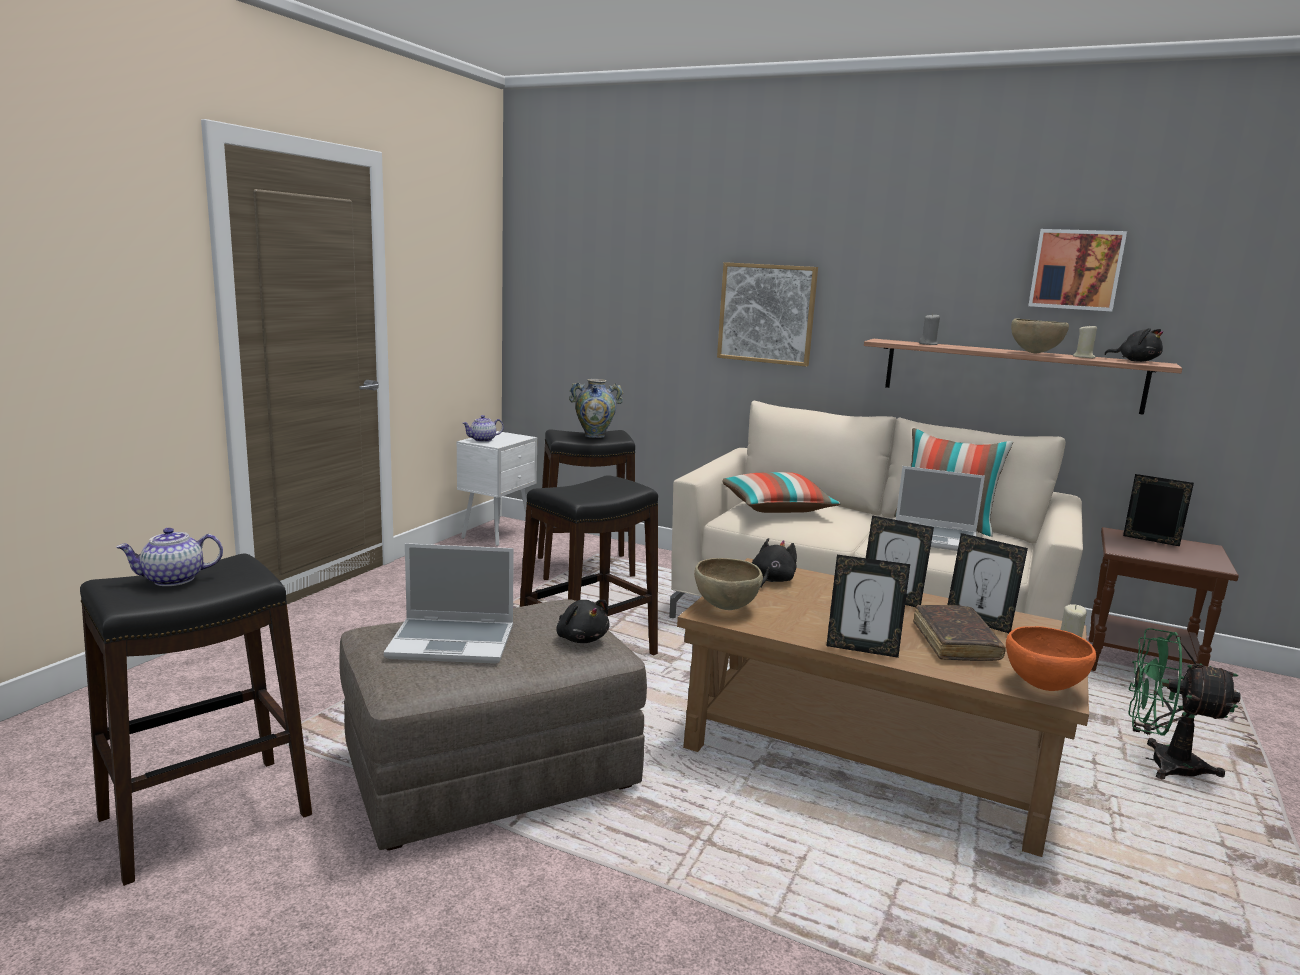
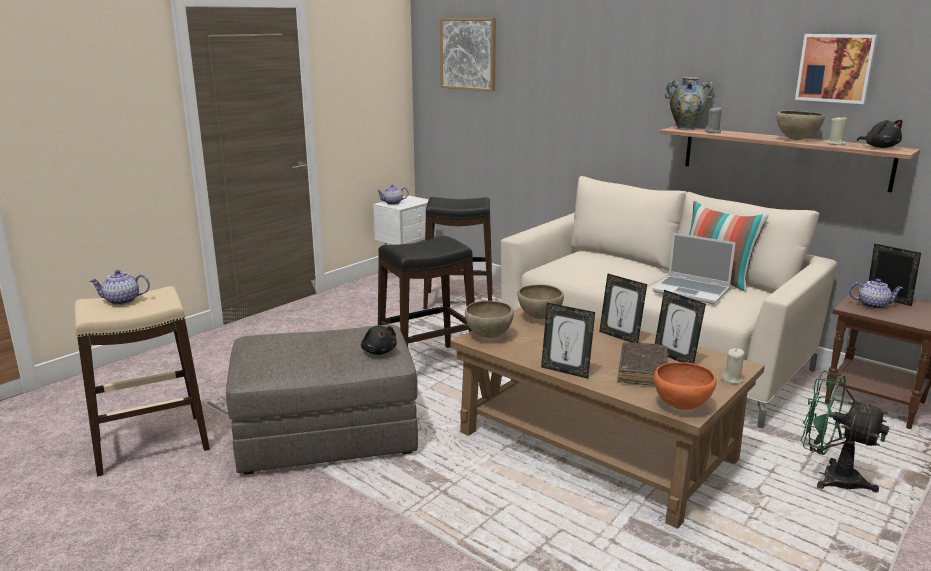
camera: 15 degrees right, 5 degrees up
black stool [80,554,312,886] -> beige stool [75,286,210,476]
laptop [384,543,514,664] -> none
vase [569,379,623,438] -> vase moved to [665,77,715,130]
picture [717,262,818,367] -> picture moved to [440,18,496,92]
pillow [723,472,840,513] -> none
black plush toy [752,538,797,588] -> brown bowl [518,284,564,319]
none -> teapot [849,279,903,309]

